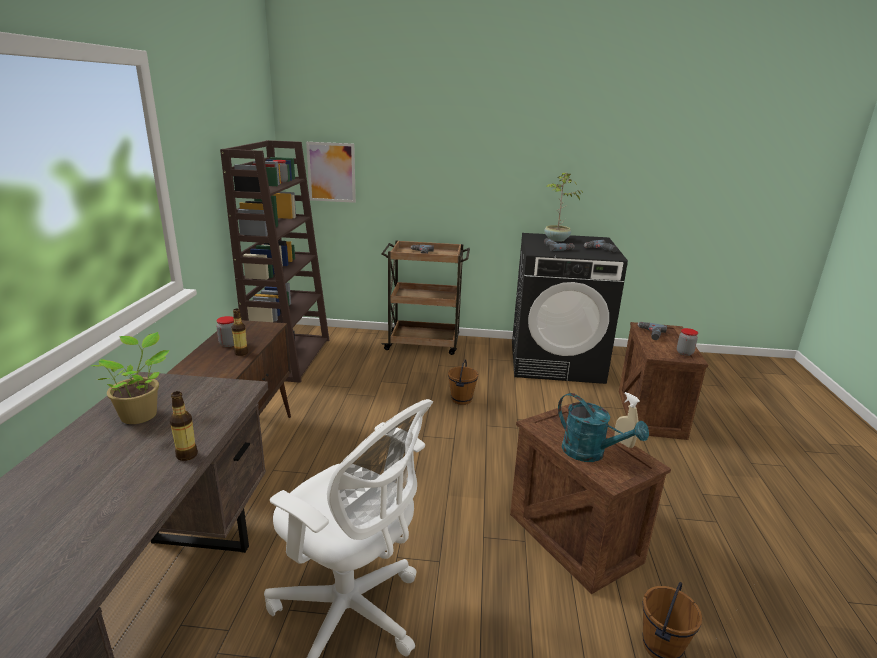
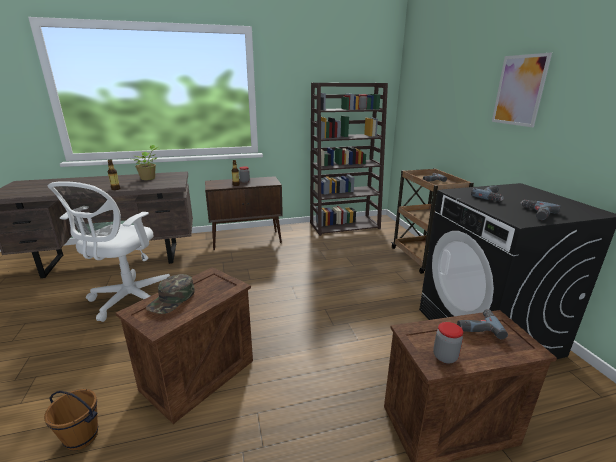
camera: 70 degrees right, 0 degrees up
picture [306,142,356,203] -> picture moved to [492,53,552,127]
brown bucket [448,359,478,405] -> none
potted plant [544,173,583,242] -> none
turquoise watering can [558,393,649,462] -> green cap [146,274,195,314]
beige spray bottle [615,392,640,448] -> none

